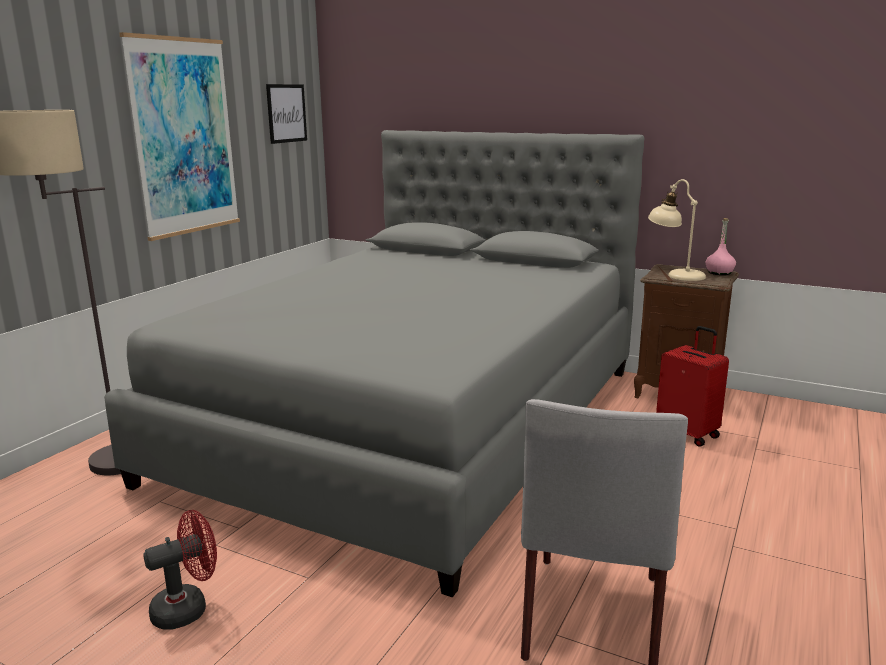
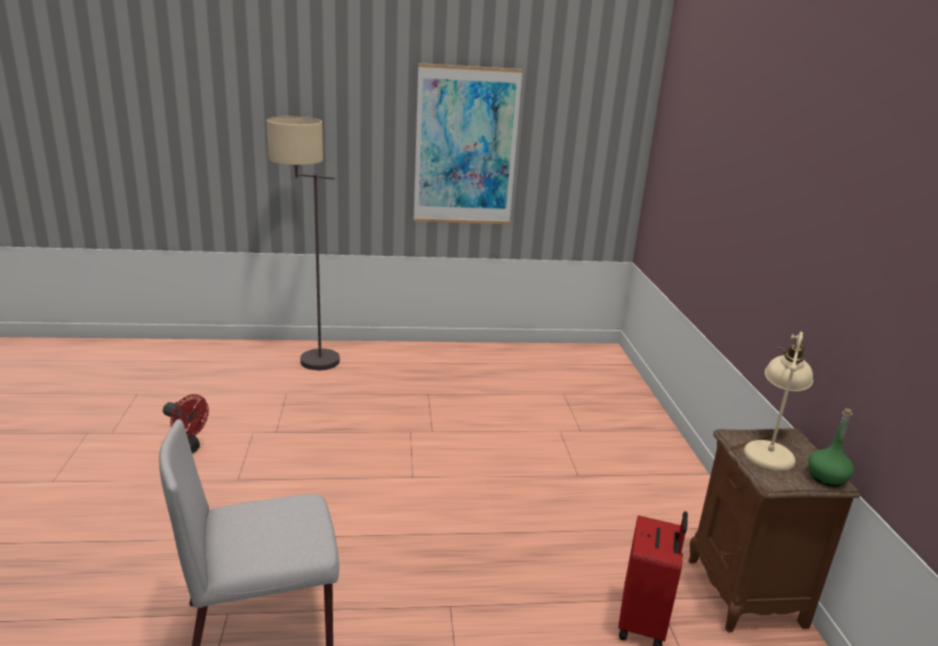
camera: 55 degrees right, 5 degrees up
grey bed [104,130,644,598] -> none
picture [266,84,307,144] -> none
pink bottle [706,218,736,275] -> green bottle [808,408,854,487]

